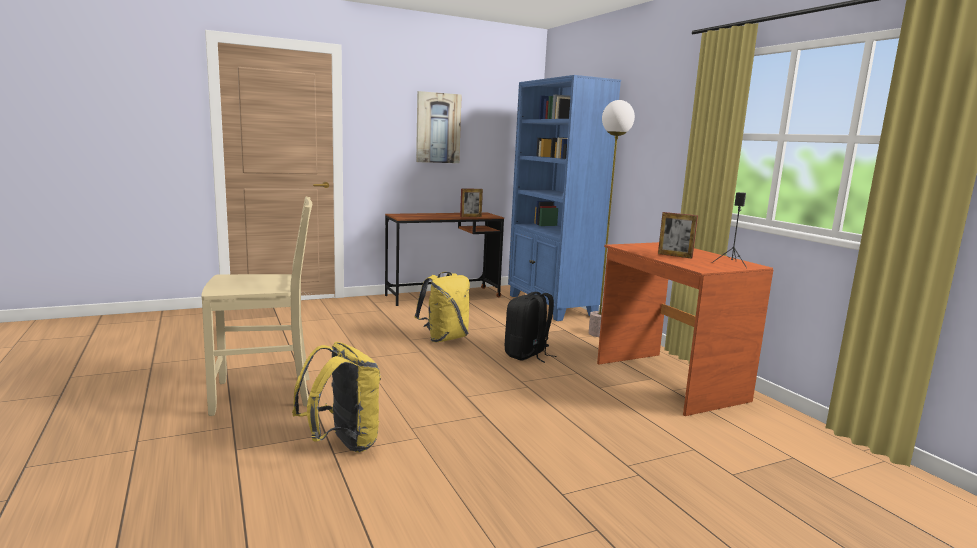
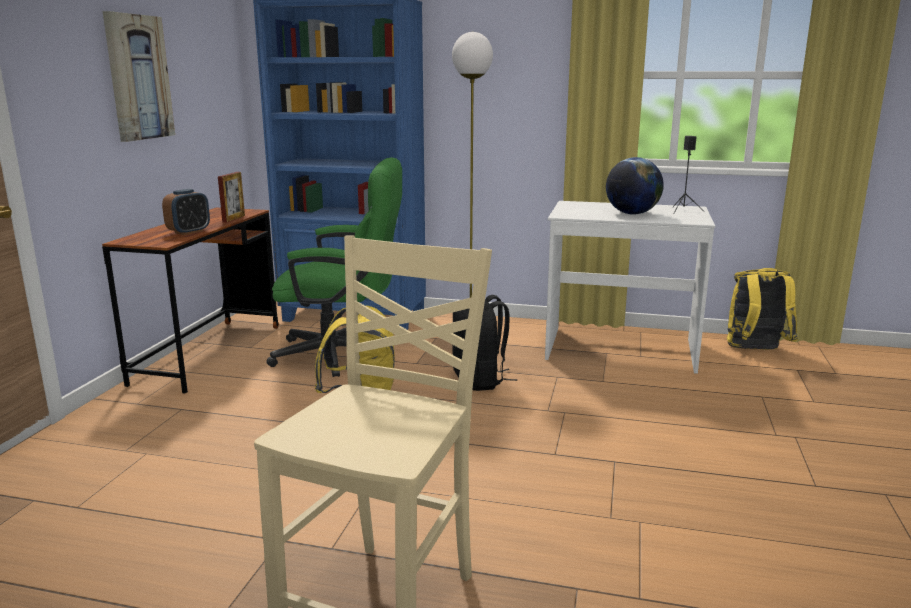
camera: 50 degrees left, 5 degrees up
yellow backpack [292,342,381,452] -> yellow backpack moved to [727,268,798,350]
brown desk [597,242,773,416] -> white desk [545,201,715,374]
picture frame [658,212,698,259] -> globe [606,157,664,214]
none -> alarm clock [162,189,210,235]
none -> green office chair [266,157,402,377]

